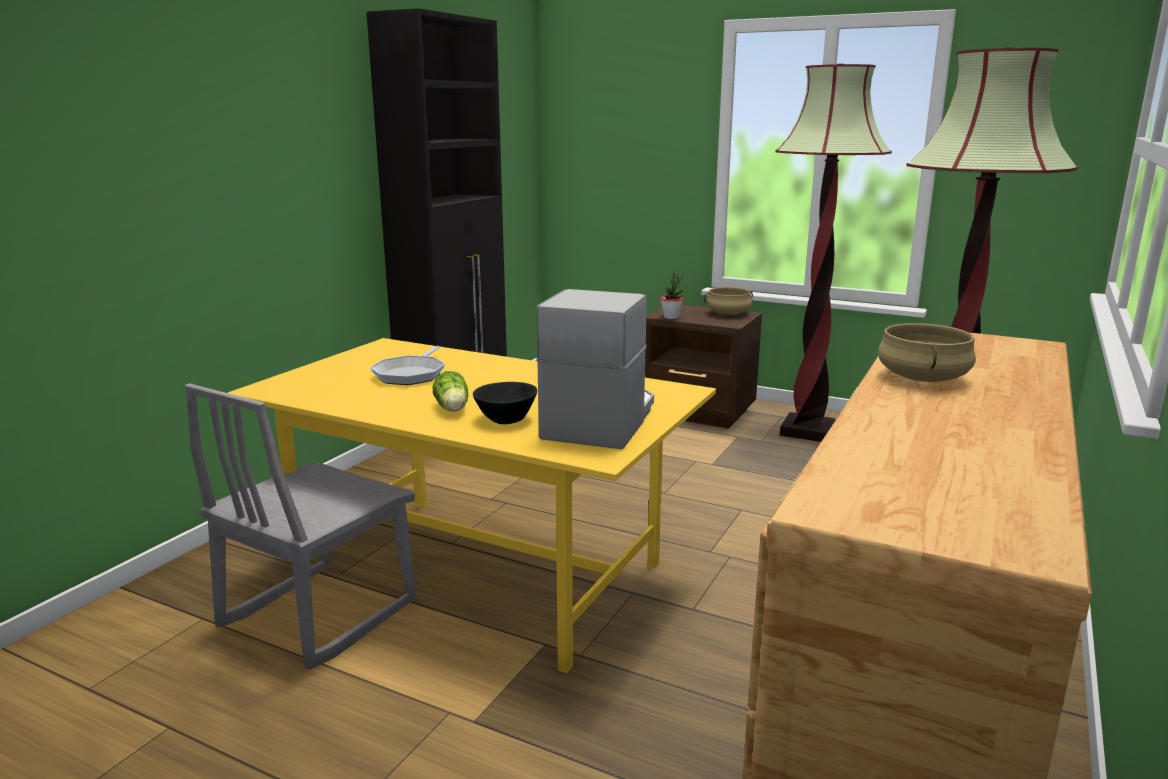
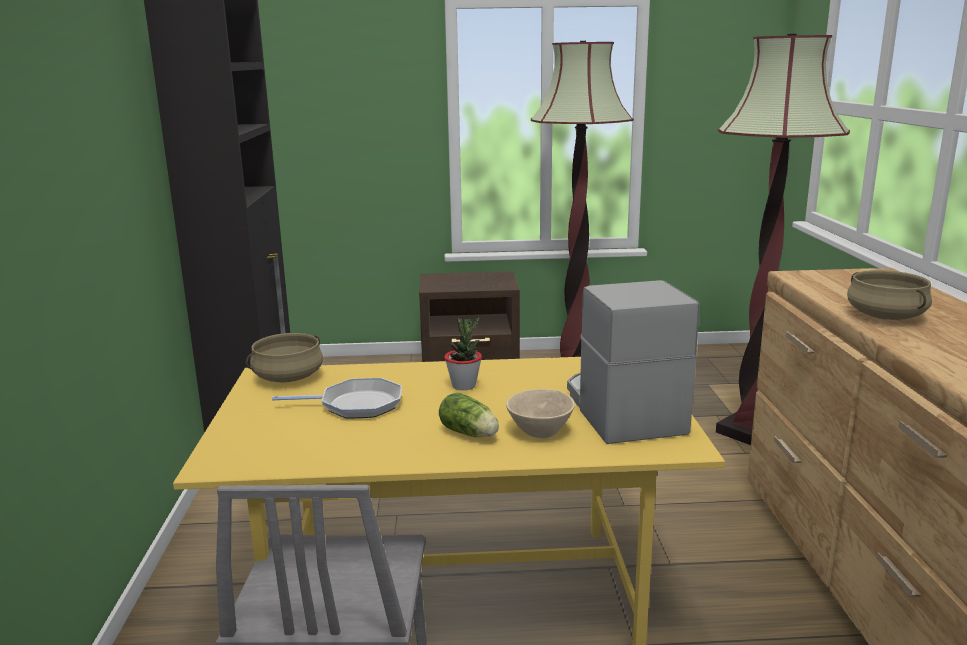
camera: 30 degrees left, 0 degrees up
frying pan [370,346,445,385] -> frying pan turned 75 degrees counterclockwise [272,378,402,418]
black bowl [473,382,537,424] -> beige bowl [506,389,575,438]
potted plant [660,273,684,319] -> potted plant moved to [444,315,482,390]
beige cooking pot [704,287,753,315] -> beige cooking pot moved to [246,333,323,382]

